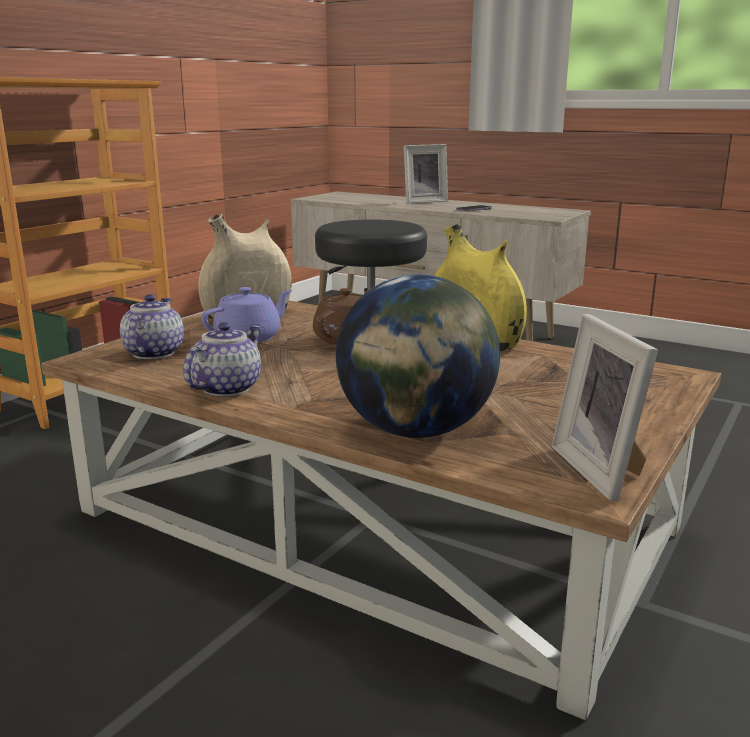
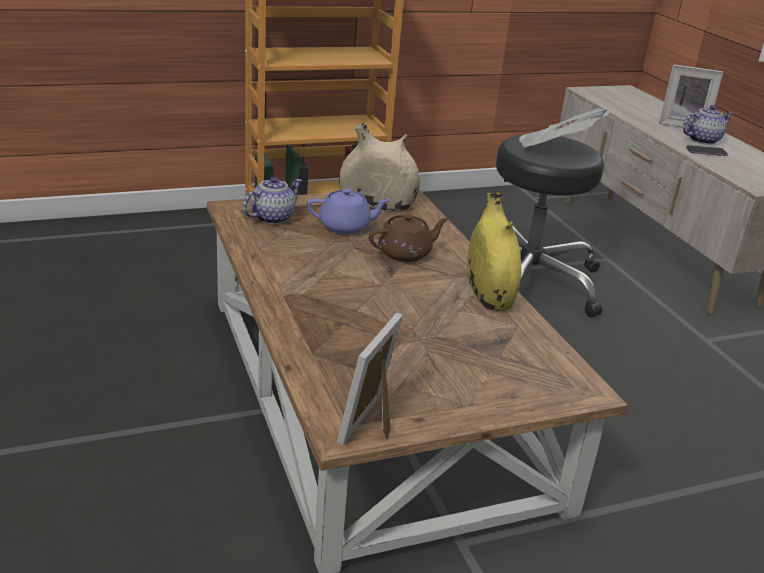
camera: 35 degrees right, 10 degrees up
teapot [183,322,261,397] -> teapot moved to [683,105,734,145]
globe [336,274,500,438] -> none
none -> newspaper [519,108,610,148]

